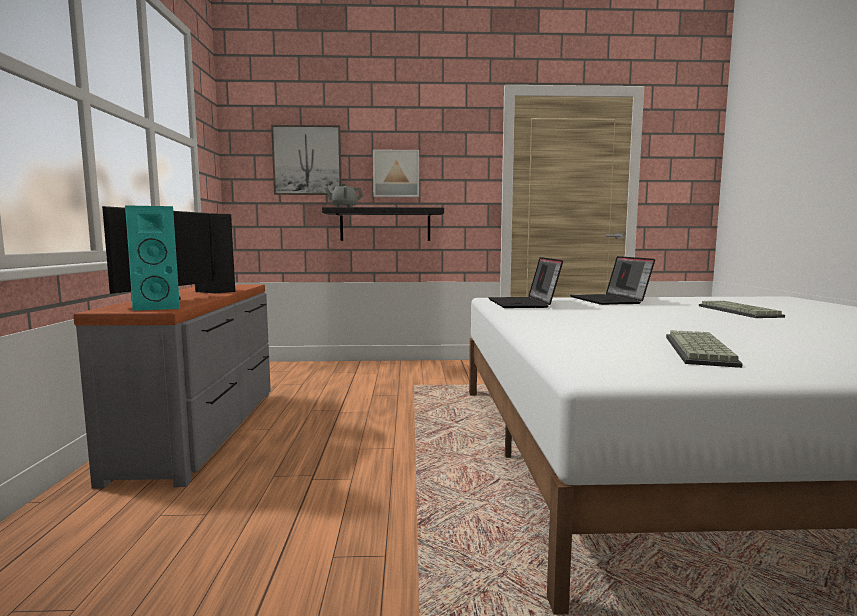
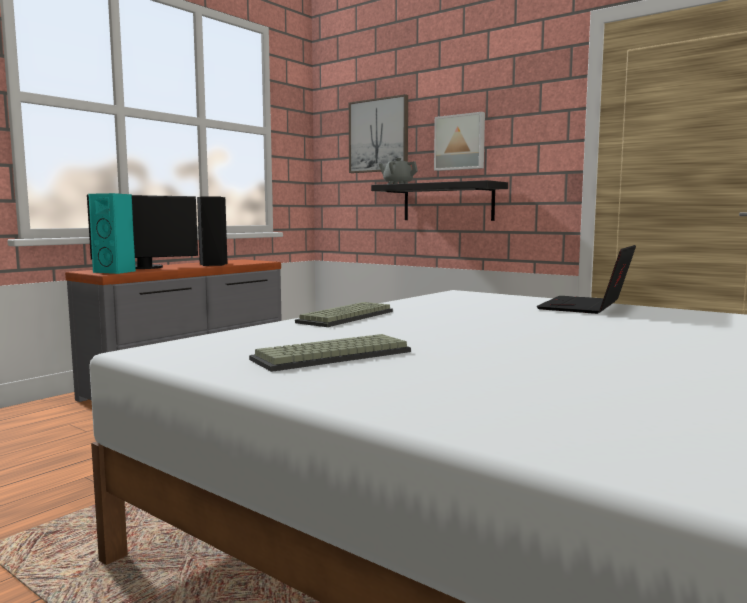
camera: 40 degrees right, 0 degrees up
laptop [489,257,563,308] -> none
keyboard [699,301,785,318] -> keyboard moved to [295,302,393,327]

